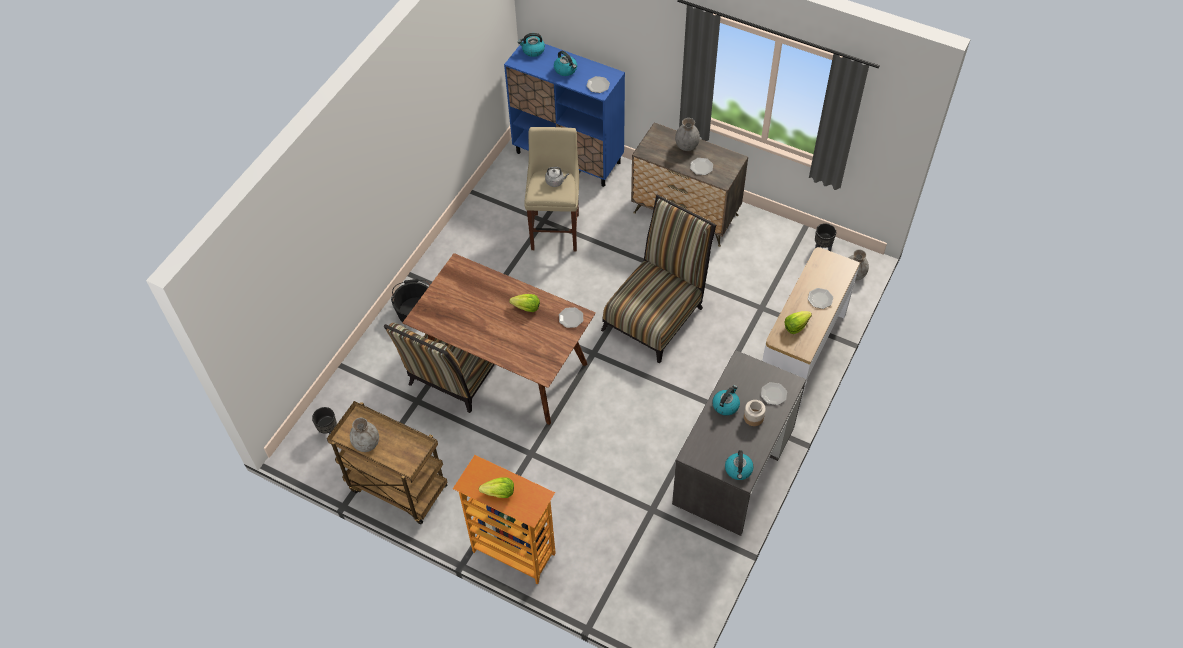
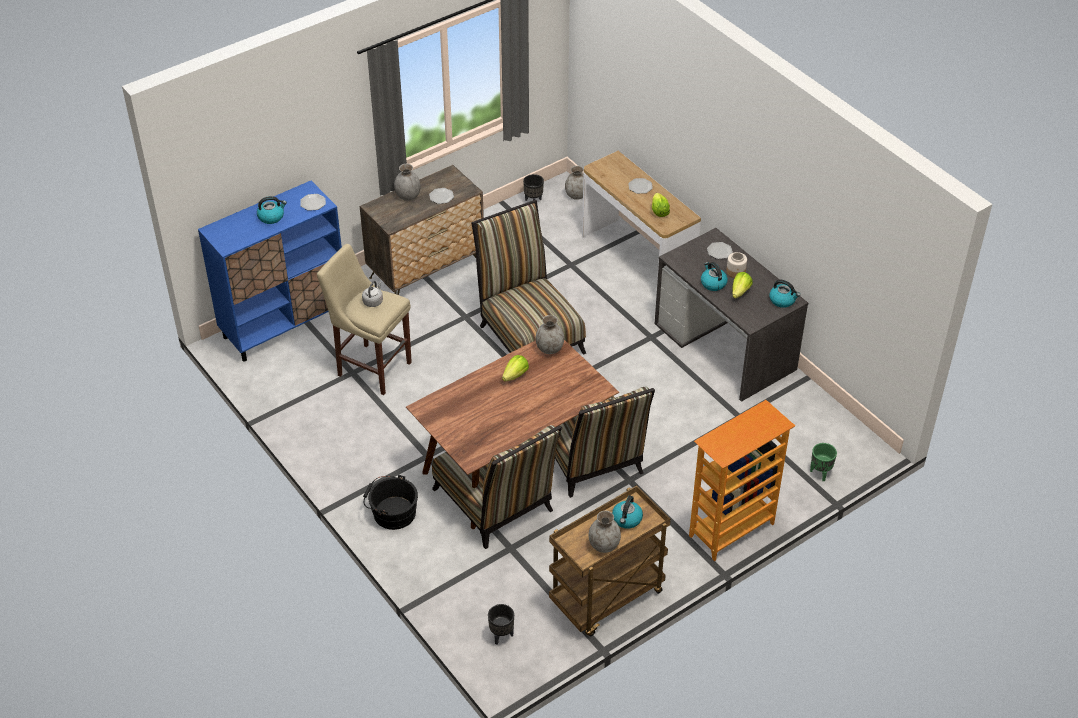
camera: 65 degrees left, 10 degrees down
lettuce [479,477,514,498] -> lettuce moved to [732,272,753,299]
kettle [518,33,545,57] -> kettle moved to [612,495,643,529]
plate [559,307,583,328] -> grey vase [535,315,564,354]
none -> chair [555,386,655,498]
none -> green planter [810,443,837,481]

